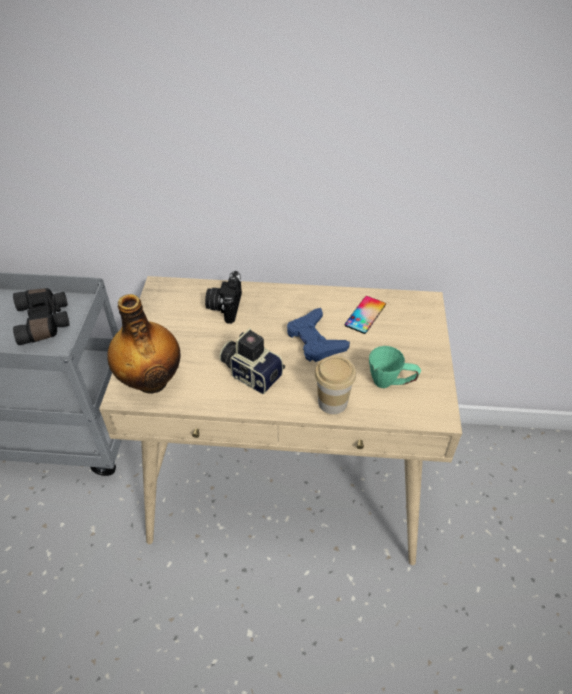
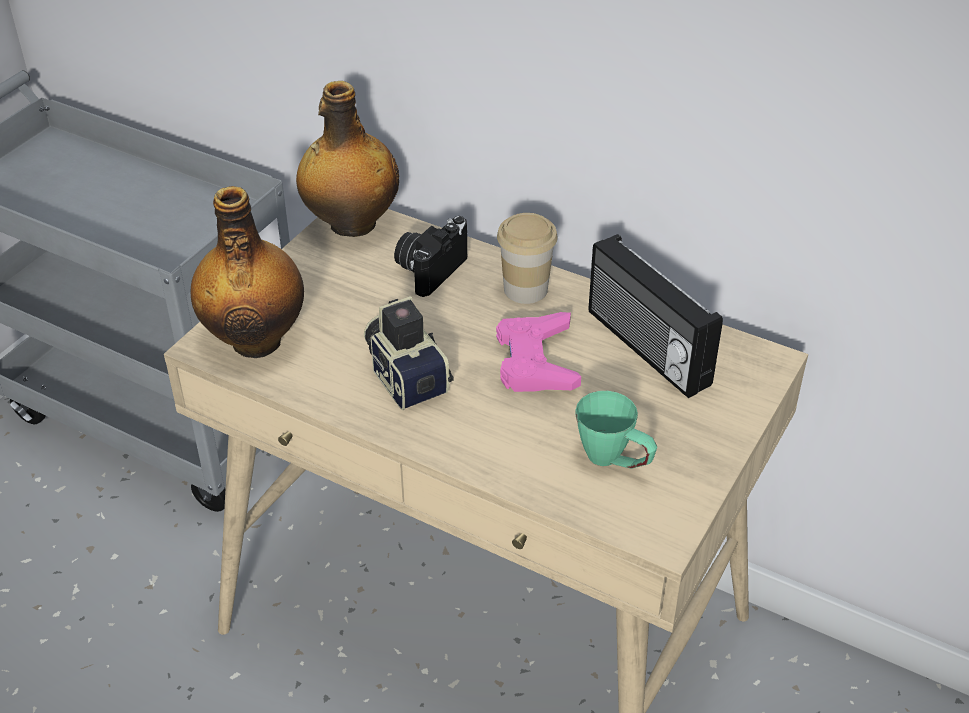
camera: 25 degrees right, 5 degrees down
black binoculars [13,288,70,345] -> none
blue game controller [287,308,350,362] -> pink game controller [496,312,581,392]
cup [315,356,356,414] -> cup moved to [497,213,558,304]
phone [345,296,386,334] -> radio [588,234,723,398]
none -> bottle [296,81,399,237]

